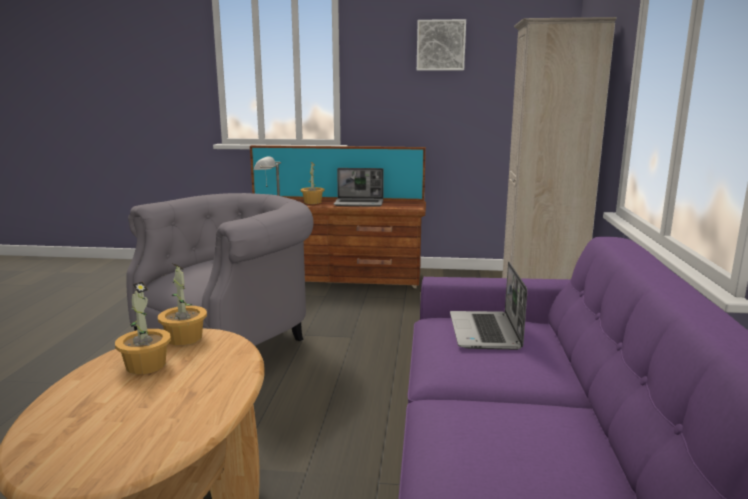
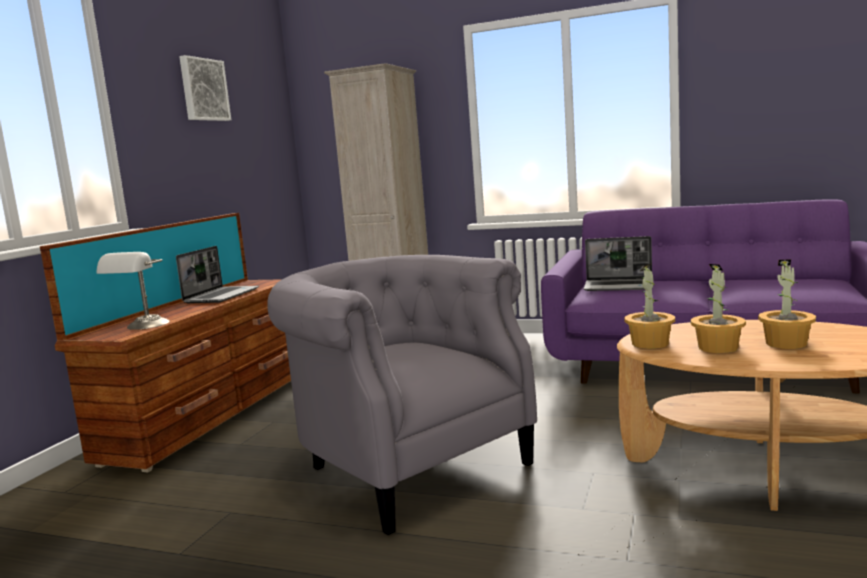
camera: 75 degrees left, 5 degrees down
potted plant [300,162,324,204] -> potted plant moved to [758,260,816,349]

